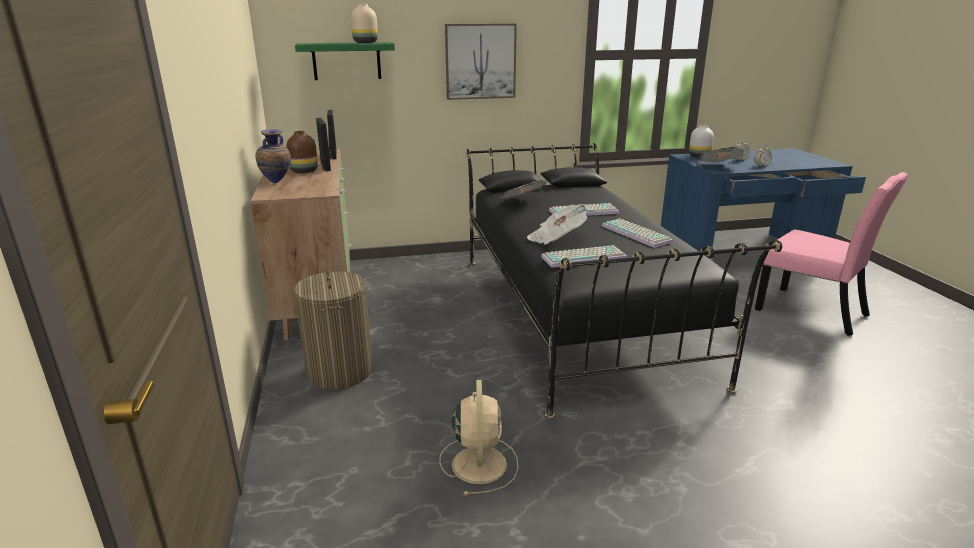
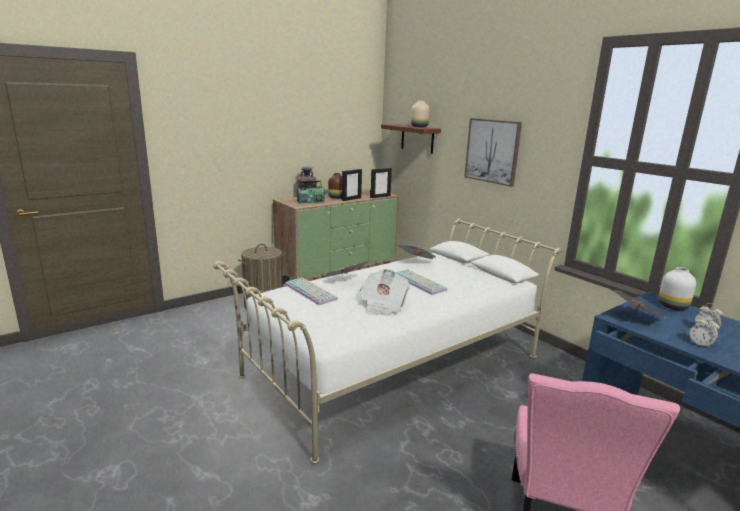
camera: 65 degrees right, 5 degrees down
green shelf [295,42,395,80] -> brown shelf [381,124,441,154]
beige fan [439,380,518,496] -> none
black bed [466,143,782,419] -> white bed [213,218,562,464]
keyboard [602,219,673,248] -> newspaper [360,269,410,315]
none -> radio [297,180,325,204]

